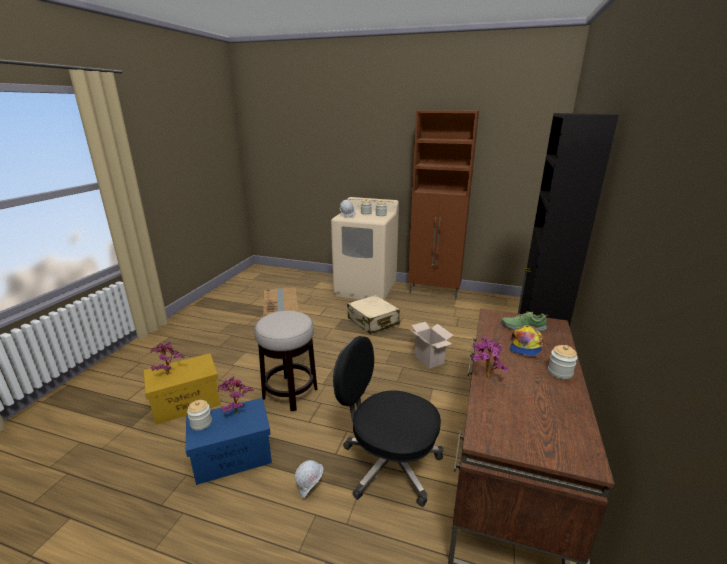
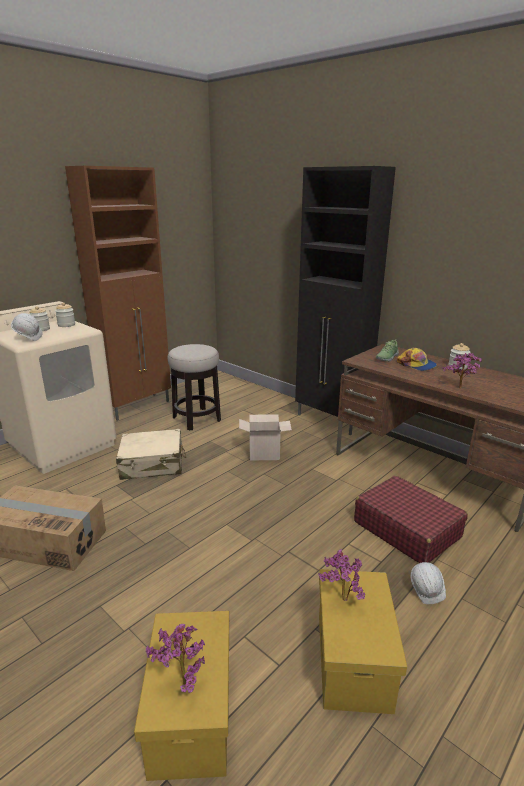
camera: 65 degrees left, 0 degrees up
blue storage box [186,398,272,485] -> yellow storage box [319,569,407,714]
jar [187,400,212,431] -> none
stool [254,311,317,411] -> stool moved to [168,344,221,430]
black office chair [333,336,443,507] -> red suitcase [354,476,468,563]

